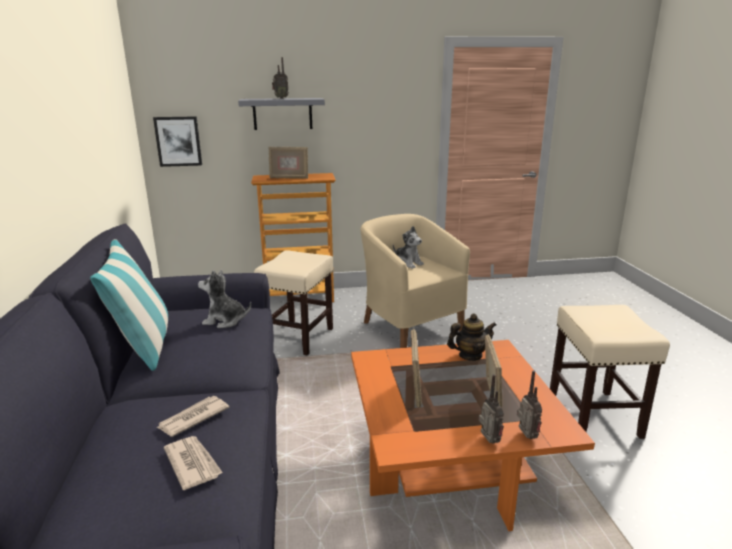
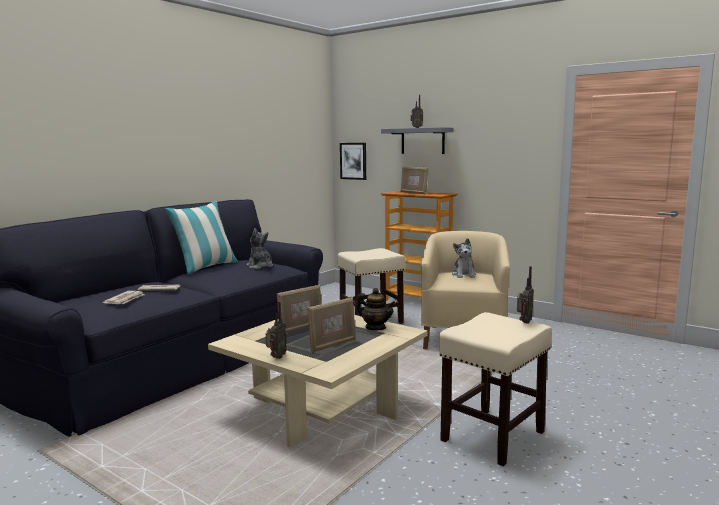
camera: 45 degrees right, 10 degrees down
orange coffee table [351,340,595,531] -> beige coffee table [208,315,428,447]
radio [517,370,542,439] -> radio moved to [517,266,534,324]

